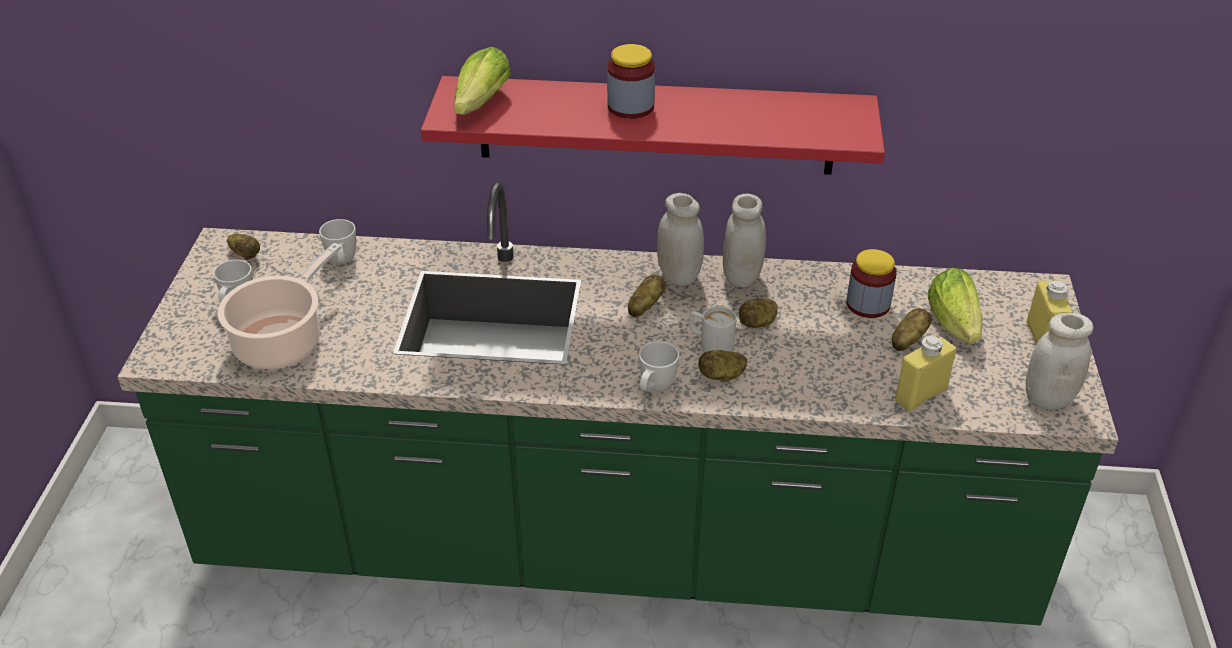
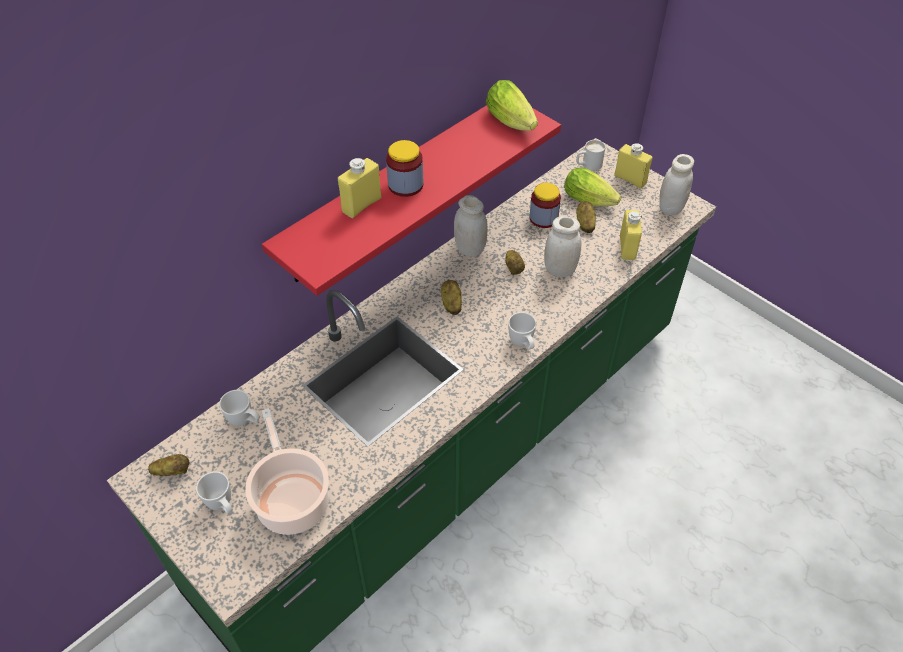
camera: 50 degrees left, 10 degrees up
lettuce [454,47,511,115] -> lettuce moved to [486,80,538,131]
white jar [657,193,704,286] -> white jar moved to [544,216,581,277]
white mug [689,306,737,352] -> white mug moved to [576,140,606,171]
potato [698,350,747,381] -> none
none -> yellow bottle [338,158,381,218]

